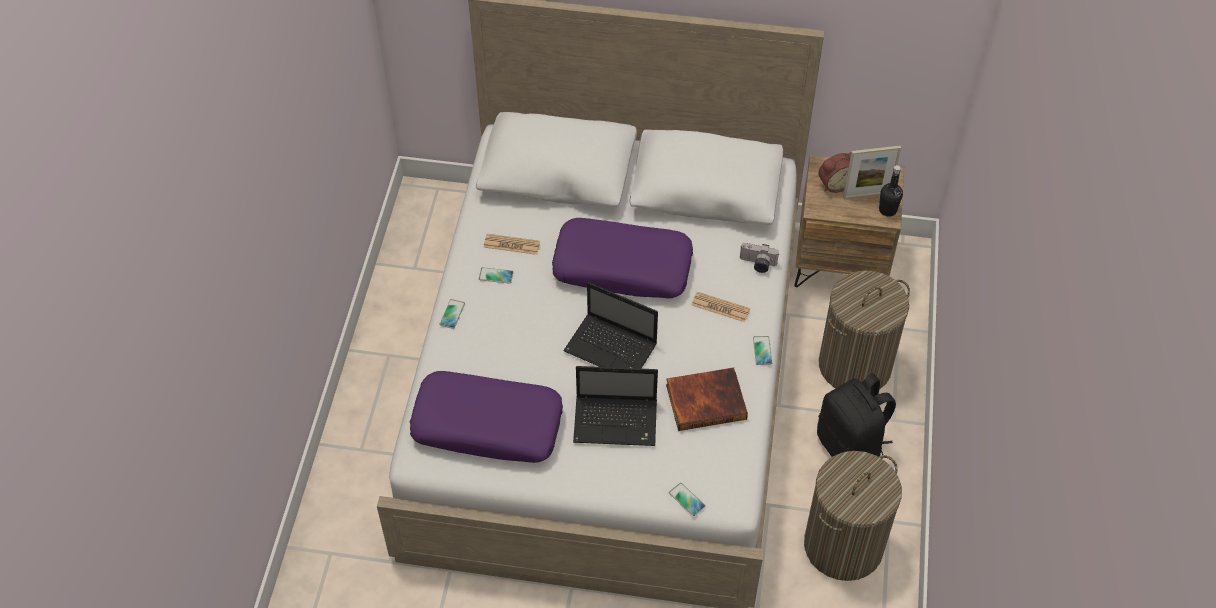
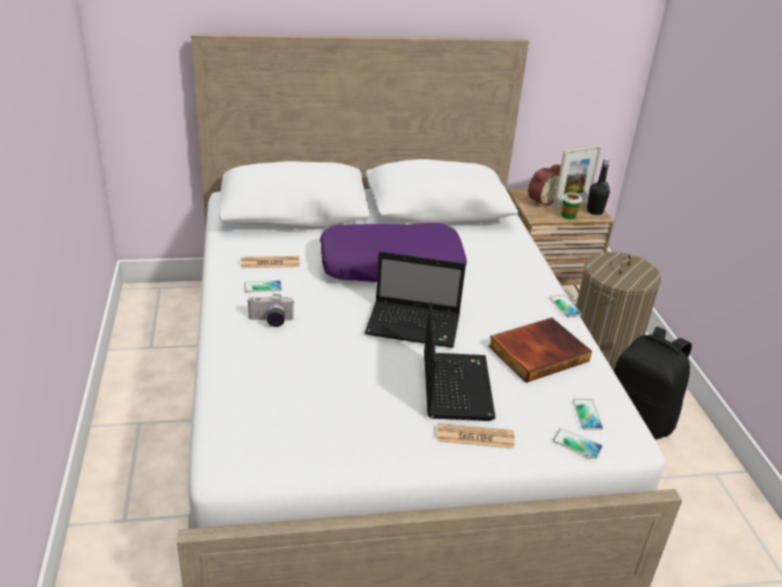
camera: 20 degrees left, 20 degrees down
purple pillow [410,371,563,463] -> none
phone [440,299,465,329] -> phone moved to [573,399,603,430]
laptop [573,366,658,446] -> laptop turned 75 degrees counterclockwise [424,301,496,421]
newspaper [692,292,750,322] -> newspaper moved to [437,423,515,449]
camera [740,243,779,273] -> camera moved to [247,294,294,327]
laundry basket [804,451,902,581] -> none
none -> cup [561,193,583,219]

